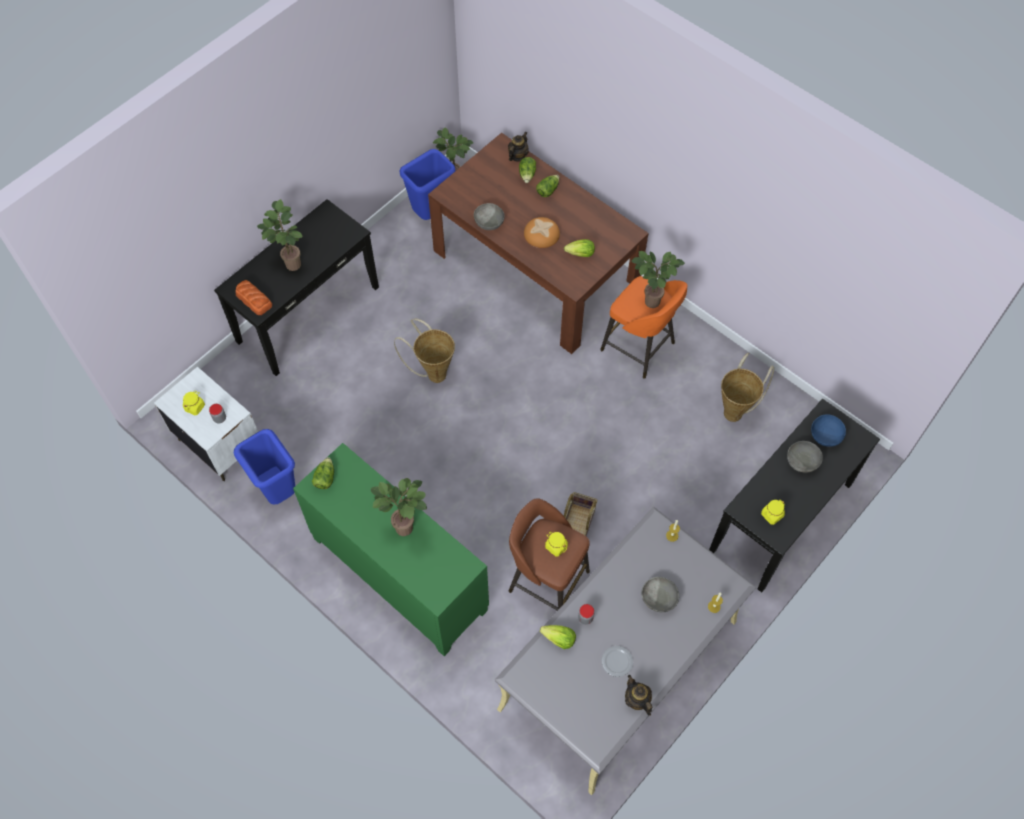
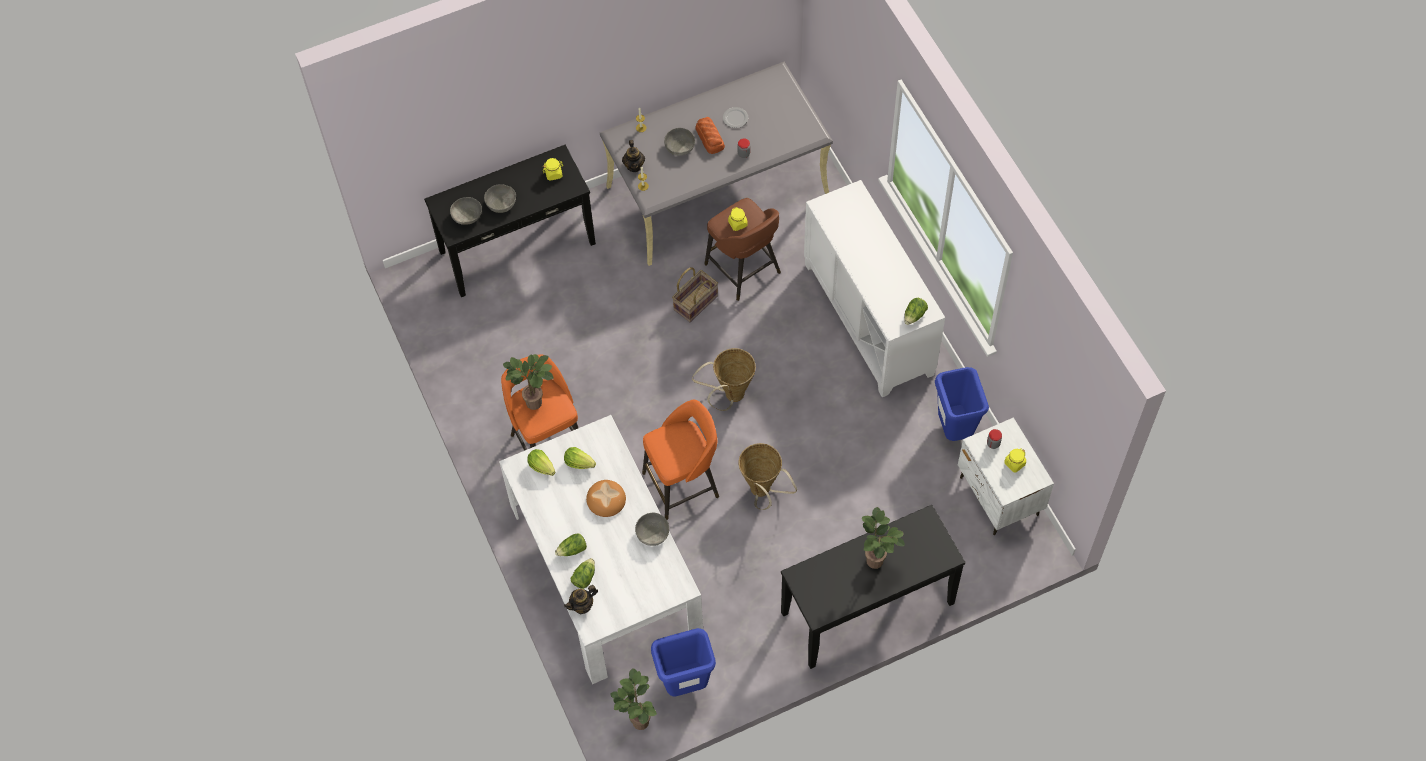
camera: 155 degrees left, 0 degrees up
bread [236,280,272,315] -> bread moved to [695,117,725,154]
green cabinet [293,443,489,656] -> white cabinet [804,180,945,397]
potted plant [371,478,427,536] -> none
brown dining table [428,133,649,354] -> white dining table [499,415,703,684]
lettuce [540,625,576,649] -> lettuce moved to [527,449,556,476]
teapot [625,675,653,716] -> teapot moved to [622,140,645,172]
basket [721,353,774,422] -> basket moved to [692,348,756,411]
blue bowl [811,414,846,447] -> grey bowl [450,197,482,225]
none -> orange stool [642,400,719,520]

